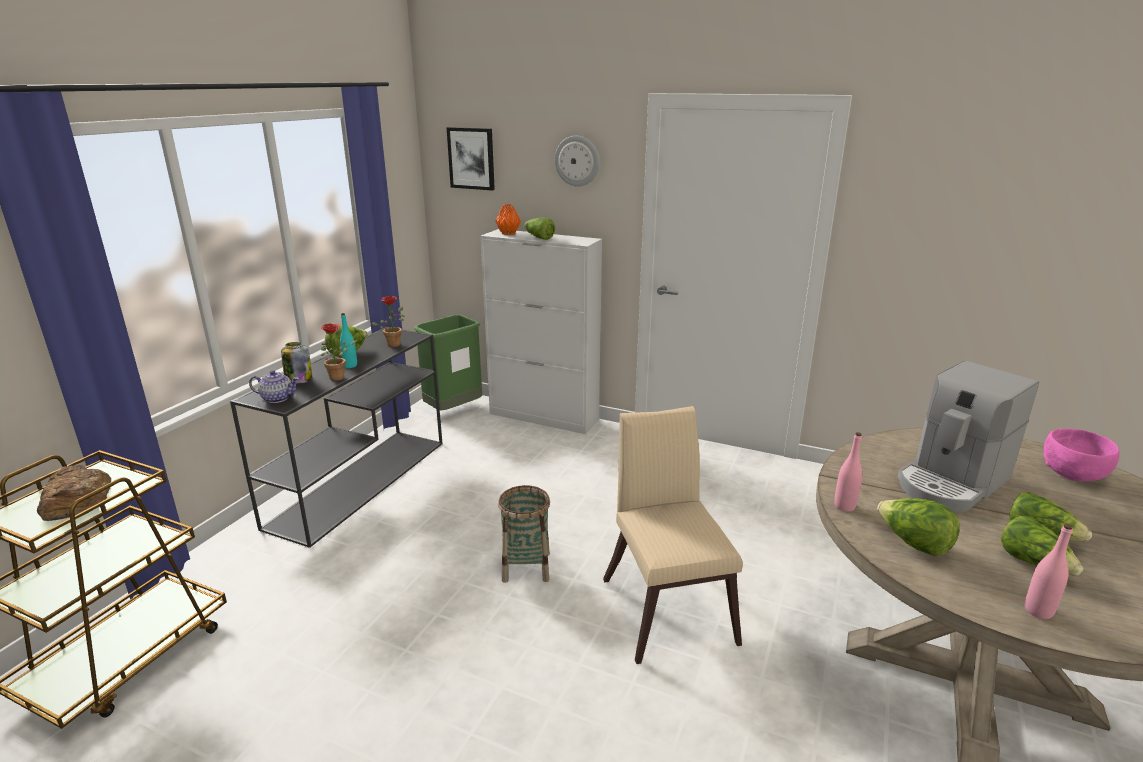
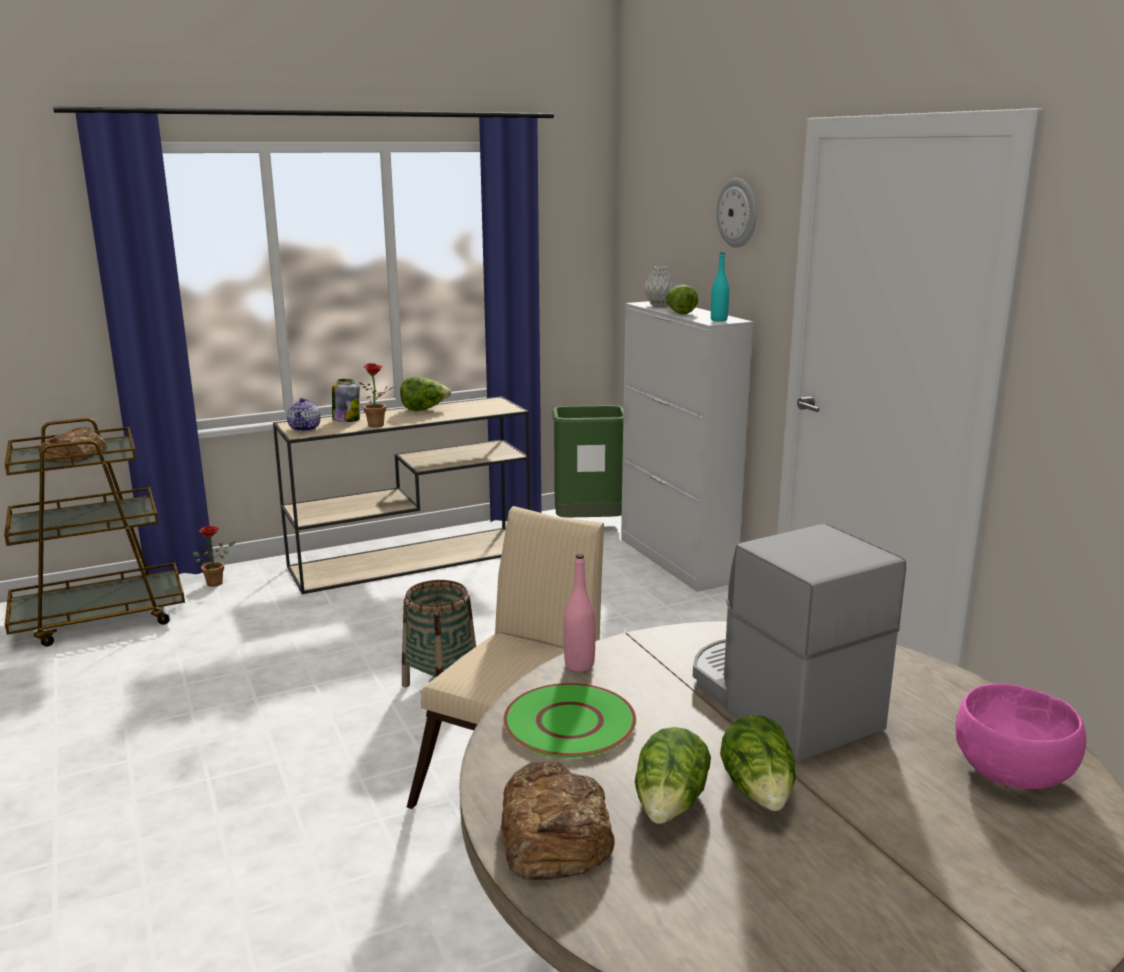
camera: 40 degrees right, 5 degrees down
black console table [230,327,442,548] -> beige console table [273,396,530,594]
teapot [249,370,299,403] -> teapot turned 45 degrees clockwise [287,398,321,432]
turquoise bottle [340,313,357,368] -> turquoise bottle moved to [711,252,729,322]
potted plant [371,296,405,347] -> potted plant moved to [193,526,236,587]
picture [447,127,495,191] -> none
orange vase [495,204,521,235] -> grey vase [643,266,676,306]
lettuce [877,498,960,556] -> green plate [503,683,636,758]
coffee machine [898,361,1039,511] -> coffee machine turned 60 degrees clockwise [693,524,906,762]
pink bottle [1025,524,1073,619] -> bread [501,761,615,880]

